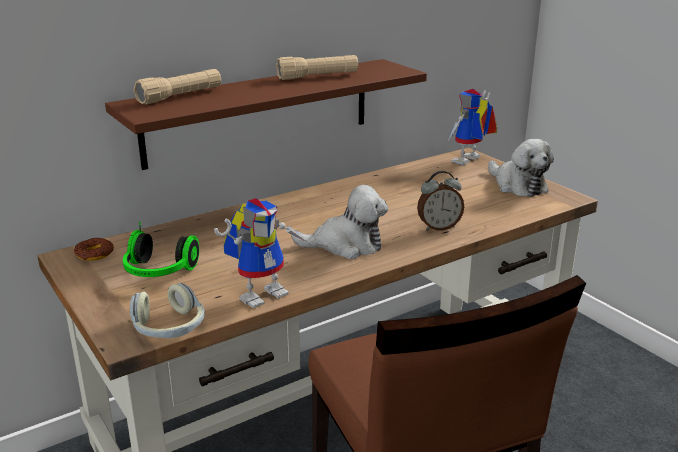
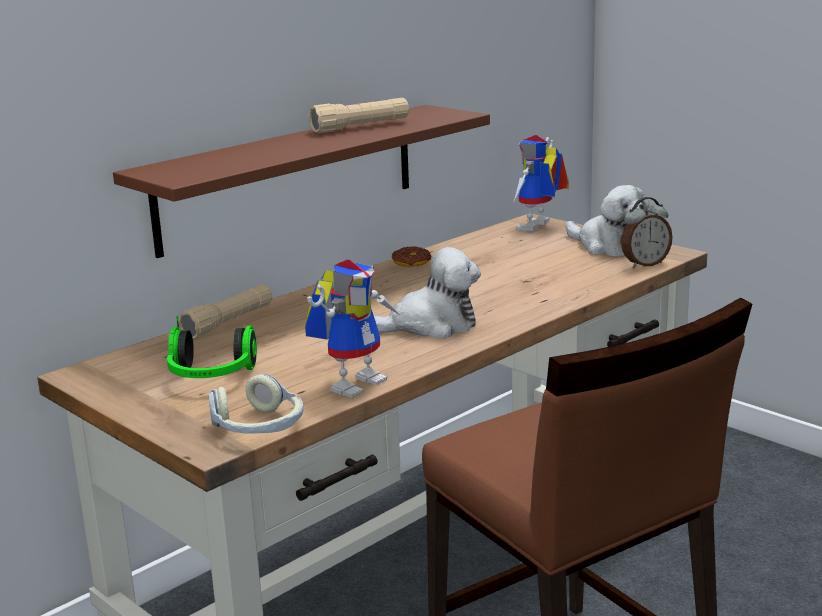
camera: 10 degrees left, 5 degrees down
donut [74,237,114,261] -> donut moved to [392,246,432,267]
beige flashlight [133,69,221,104] -> beige flashlight moved to [178,285,272,339]
alarm clock [417,171,464,231] -> alarm clock moved to [621,197,673,268]

